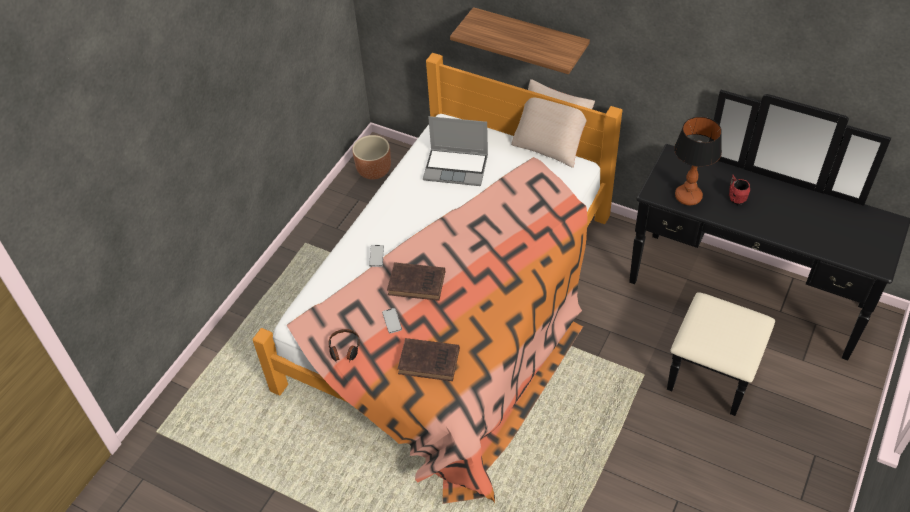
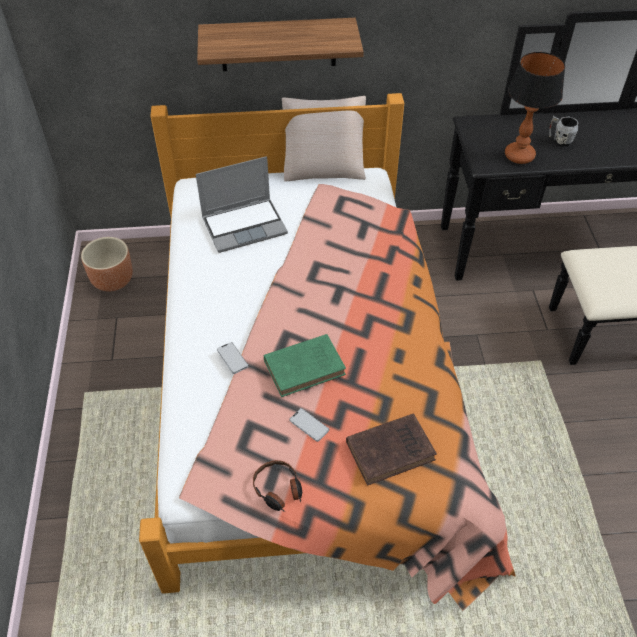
camera: 35 degrees left, 0 degrees up
brown book [387,262,445,301] -> green book [264,334,346,397]
red mug [729,175,750,205] -> grey mug [549,116,578,146]

